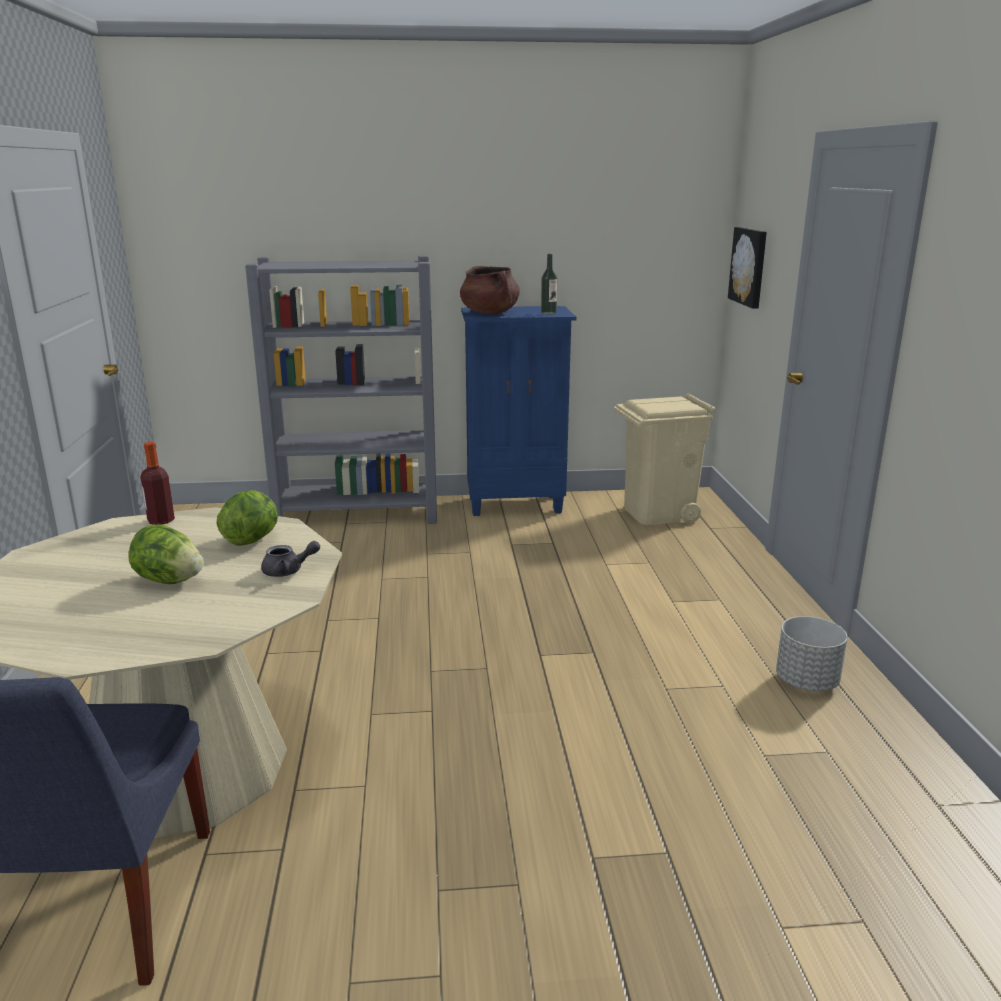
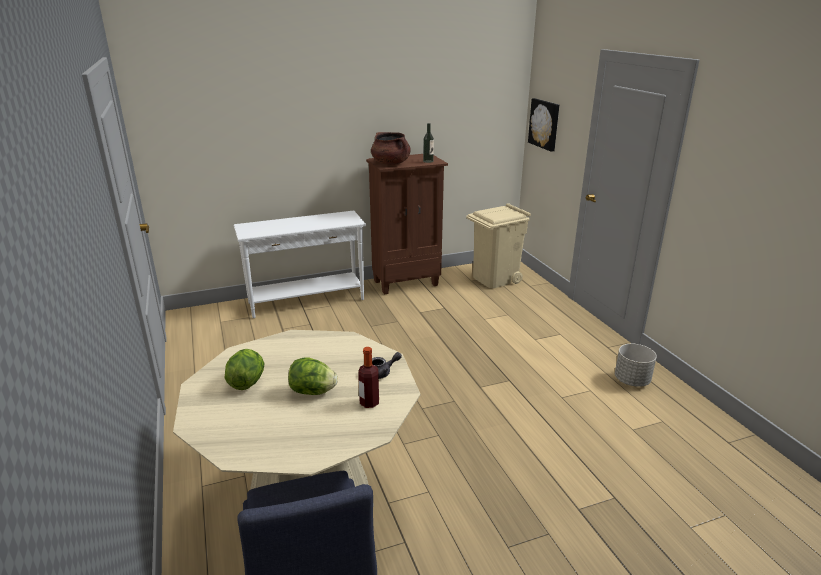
camera: 15 degrees left, 5 degrees up
bottle [141,442,175,525] -> bottle moved to [358,347,379,408]
lettuce [216,490,278,546] -> lettuce moved to [224,349,265,390]
grey bookcase [245,255,437,524] -> white console table [234,211,366,318]
blue cabinet [461,306,577,516] -> brown cabinet [366,154,448,294]

